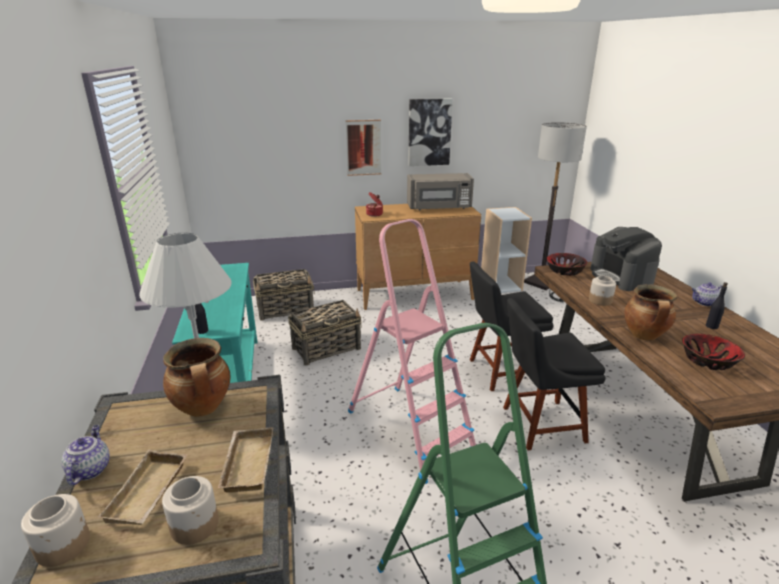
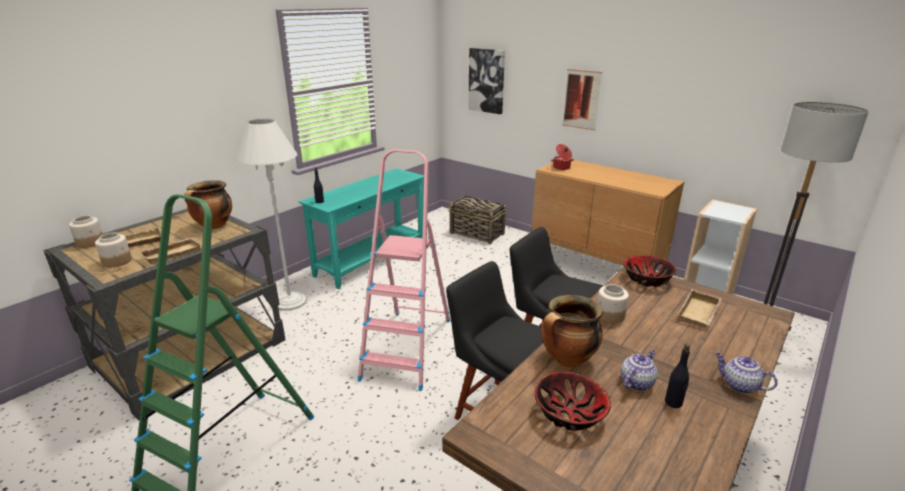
camera: 50 degrees right, 0 degrees up
teapot [61,425,110,485] -> teapot moved to [621,350,658,391]
basket [288,300,362,365] -> none
grey microwave [407,173,474,210] -> none
picture [408,98,453,166] -> picture moved to [468,48,505,114]
coffee machine [590,227,662,291] -> beige tray [677,289,722,327]

